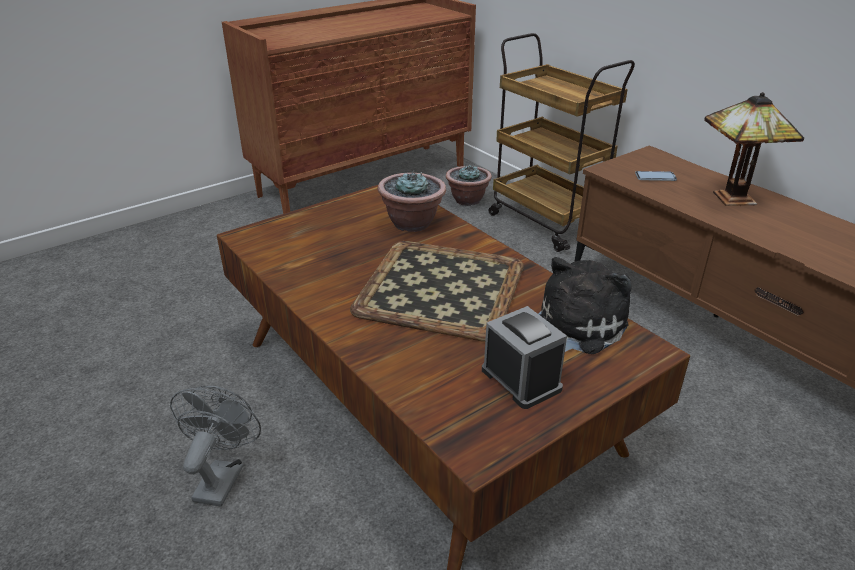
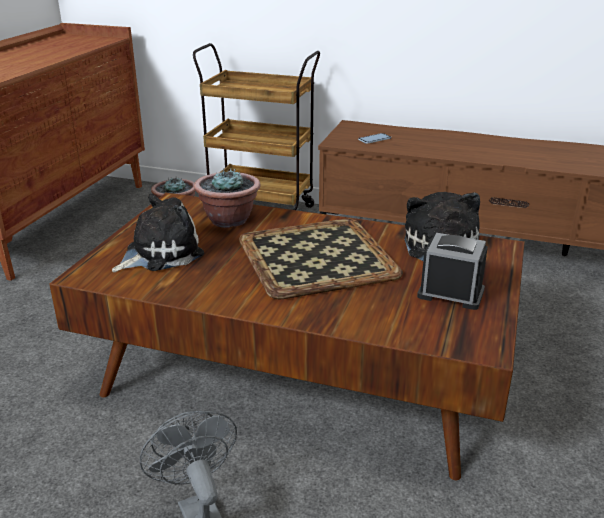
camera: 35 degrees left, 5 degrees down
table lamp [704,92,804,206] -> none
none -> plush toy [112,194,204,272]

